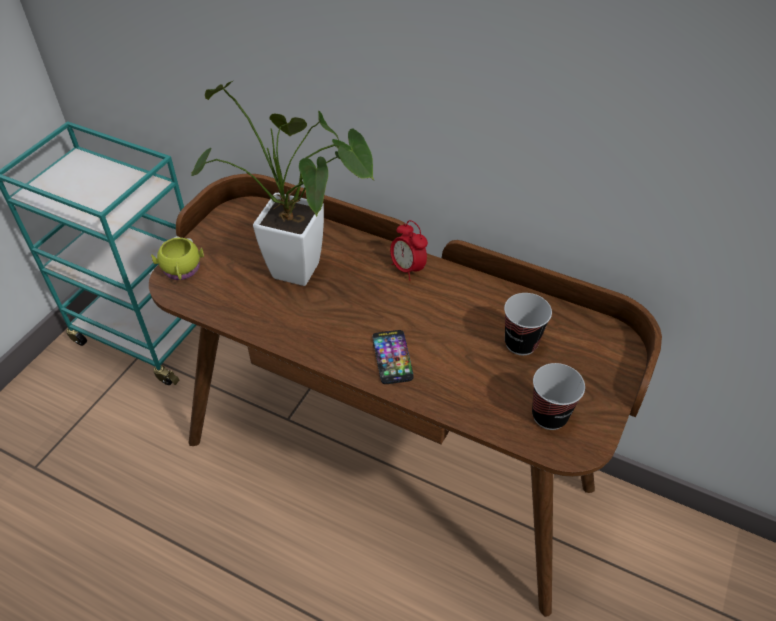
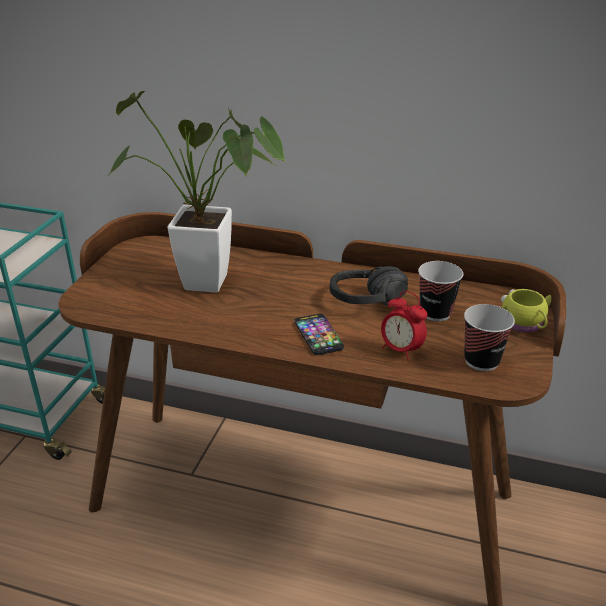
camera: 10 degrees left, 15 degrees down
yellow mug [151,236,204,280] -> yellow mug moved to [501,289,551,333]
alarm clock [390,220,428,280] -> alarm clock moved to [381,291,428,361]
none -> black headphones [329,266,408,305]

